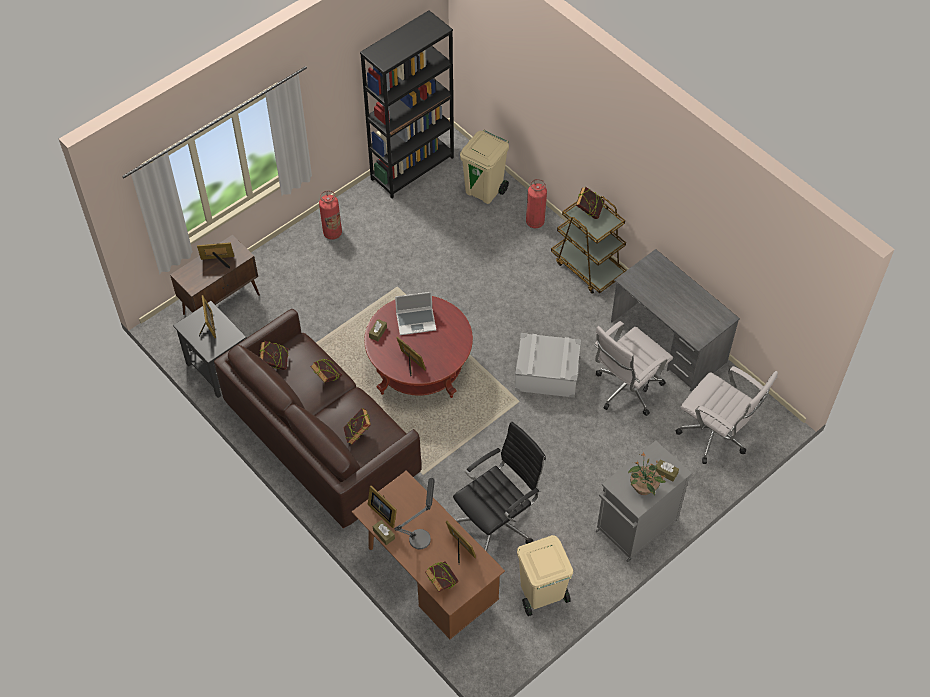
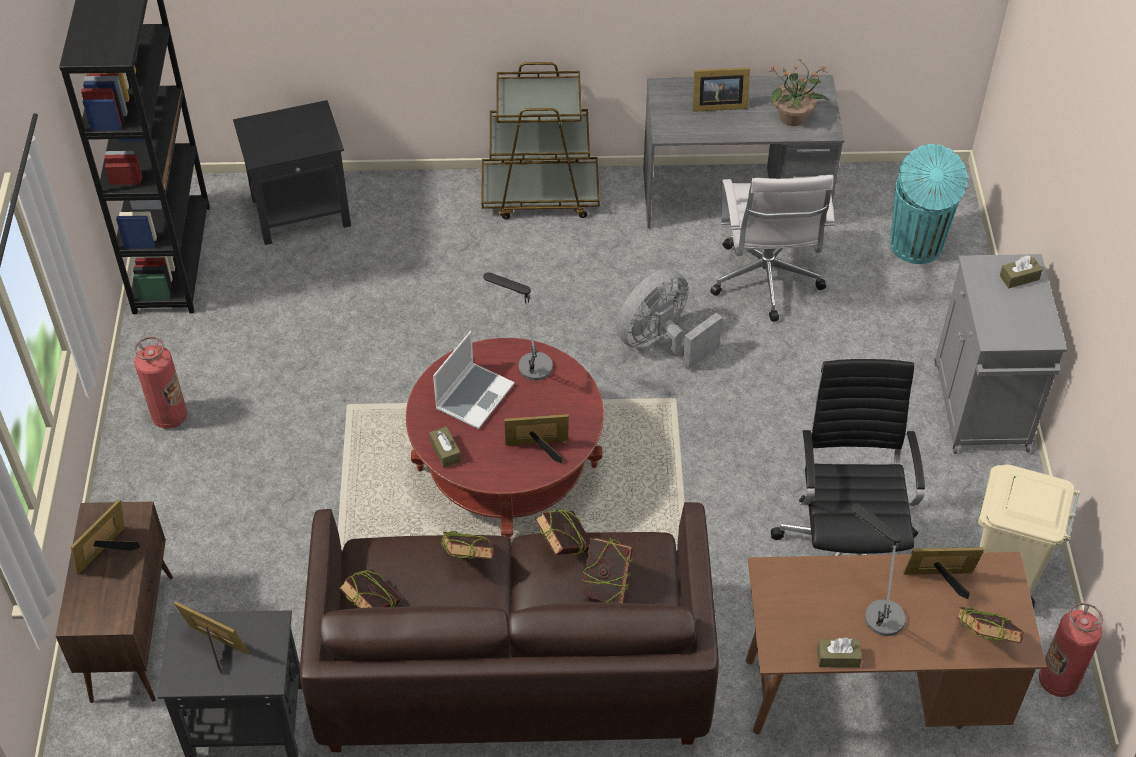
camera: 50 degrees left, 5 degrees down
picture frame [368,486,397,528] -> picture frame moved to [693,67,750,112]
beige trash can [460,130,509,204] -> black side table [233,100,351,245]
grey storage box [515,333,581,398] -> grey fan [616,269,723,370]
fire extinguisher [526,179,547,228] -> fire extinguisher moved to [1039,603,1103,697]
book [576,187,605,219] -> book moved to [535,509,590,555]
potted plant [628,453,666,496] -> potted plant moved to [769,59,829,126]
white office chair [676,366,778,464] -> turquoise trash can [890,144,968,264]
none -> table lamp [483,272,553,381]

